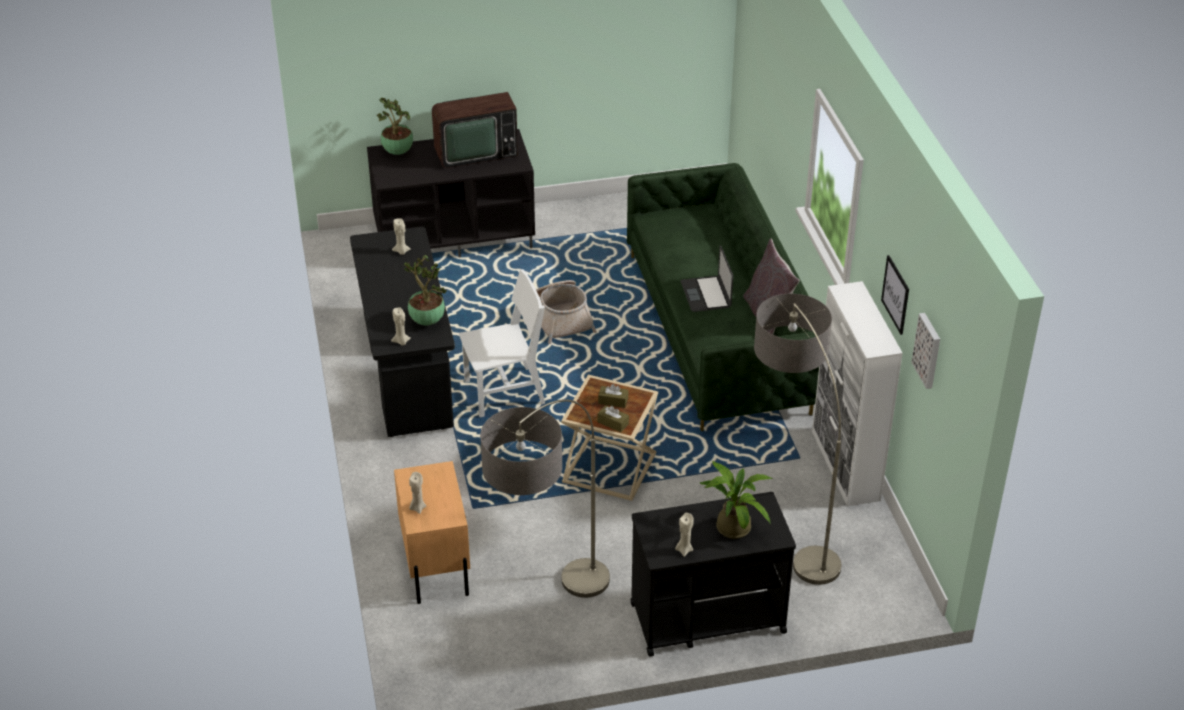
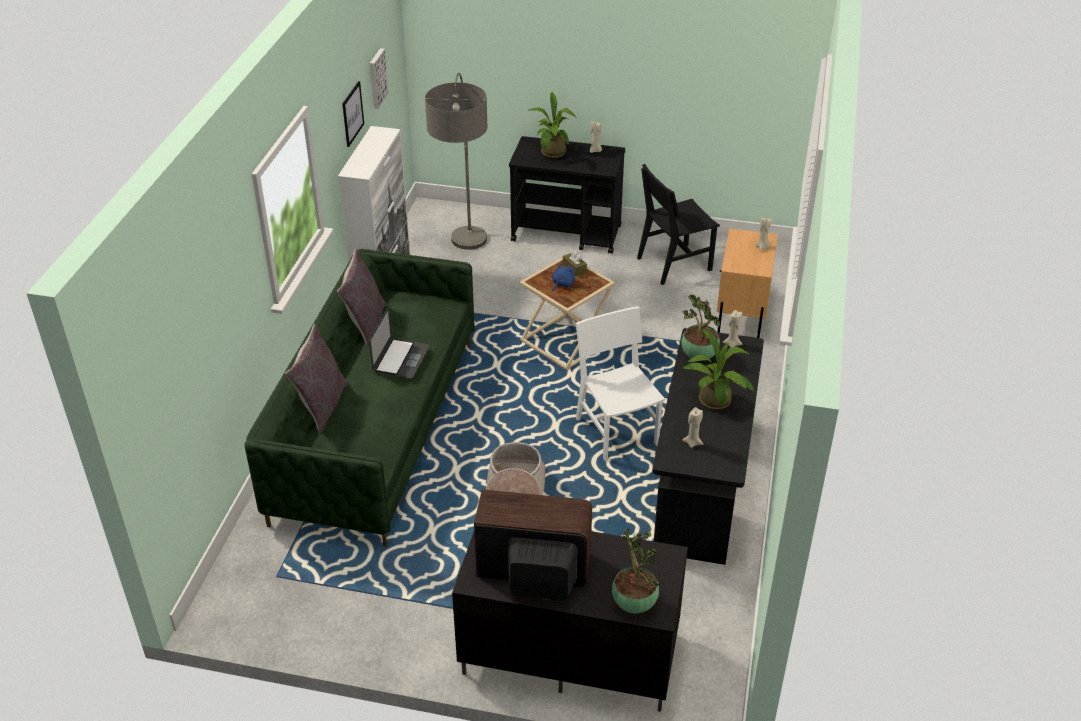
camera: 155 degrees left, 0 degrees up
white chair [459,269,545,417] -> white chair turned 60 degrees clockwise [576,306,665,461]
floor lamp [480,399,610,598] -> black chair [637,164,720,285]
brown tissue box [598,384,628,408] -> blue plush toy [552,262,575,292]
none -> grey pillow [285,324,348,434]
none -> potted plant [683,329,755,410]

